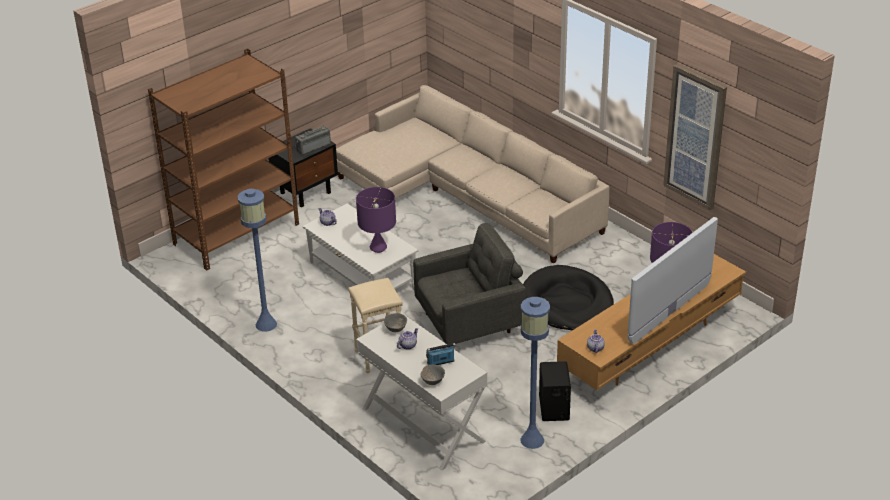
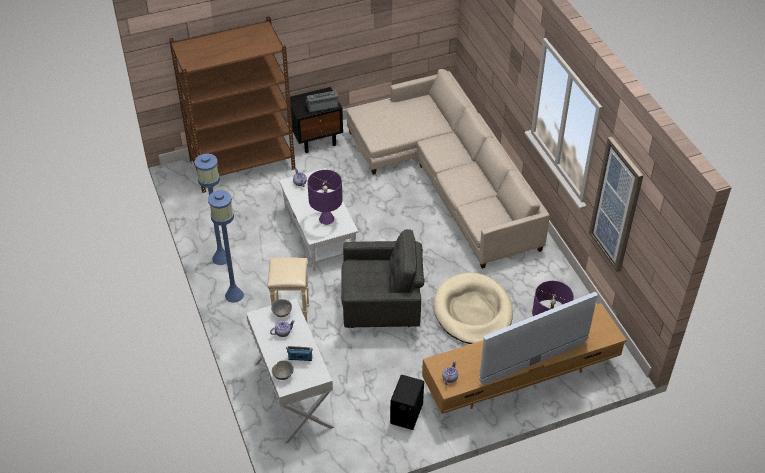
camera: 20 degrees right, 10 degrees up
blue floor lamp [520,297,550,449] -> blue floor lamp moved to [208,190,244,303]
black dog bed [523,265,614,330] -> beige dog bed [433,273,513,344]

